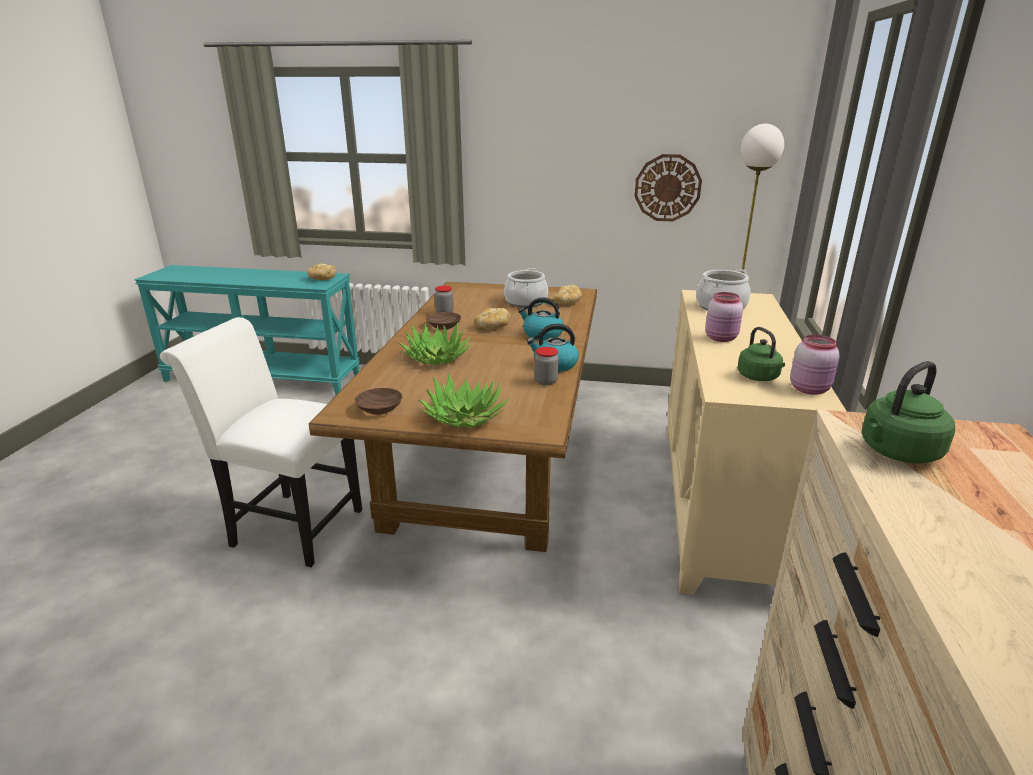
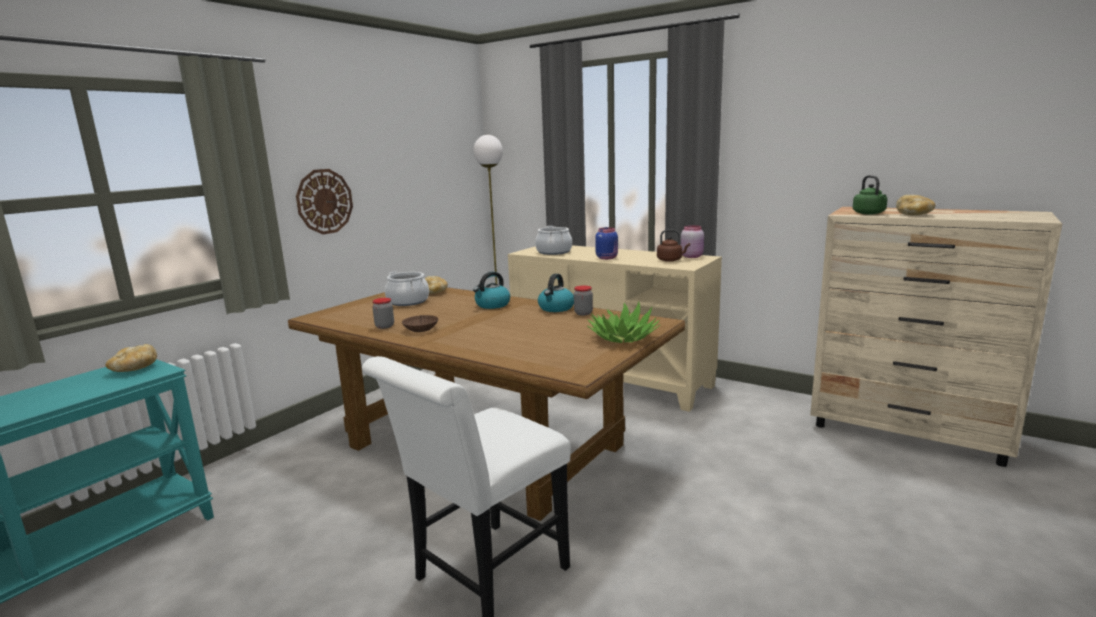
camera: 65 degrees left, 10 degrees down
brown bowl [355,388,402,415] -> none
potted plant [399,322,473,365] -> none
bread [474,308,510,329] -> bread moved to [896,195,935,215]
wall clock [634,154,702,221] -> wall clock moved to [296,169,353,234]
pink jar [705,292,743,342] -> blue jar [595,227,618,260]
green kettle [737,327,785,381] -> brown kettle [657,230,690,262]

